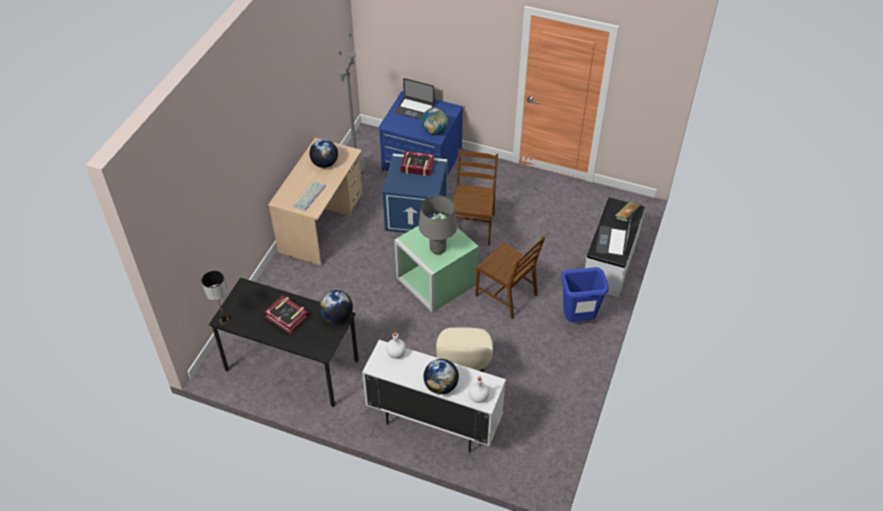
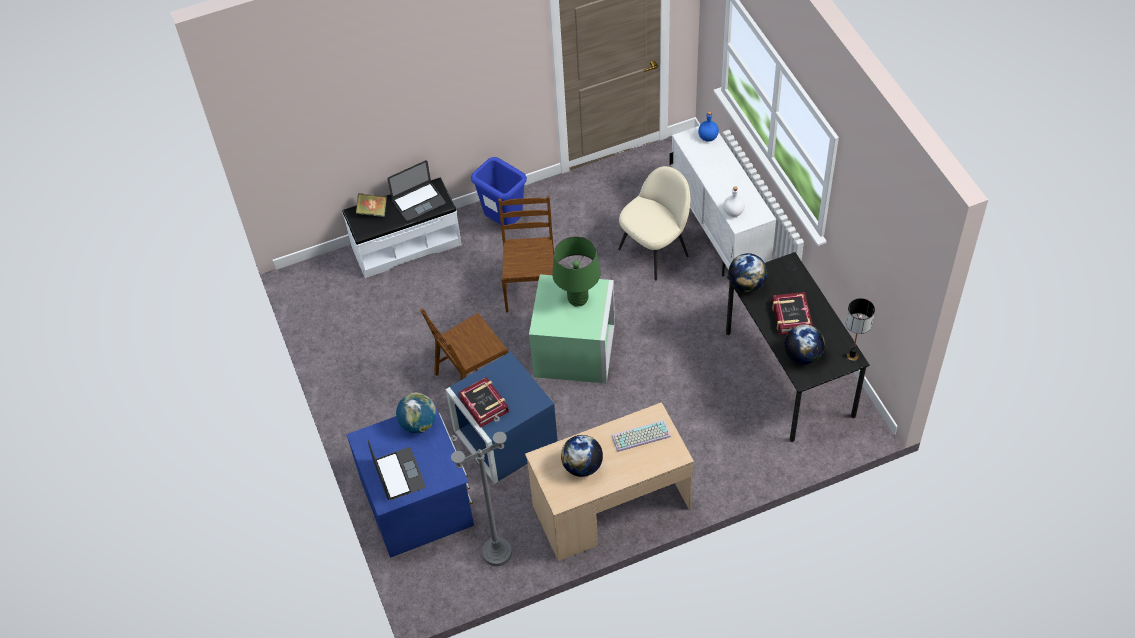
camera: 130 degrees left, 5 degrees up
grey table lamp [419,195,457,255] -> green table lamp [552,236,601,307]
globe [423,359,459,394] -> globe moved to [784,324,825,364]
white bottle [469,376,489,403] -> blue bottle [698,111,719,142]

